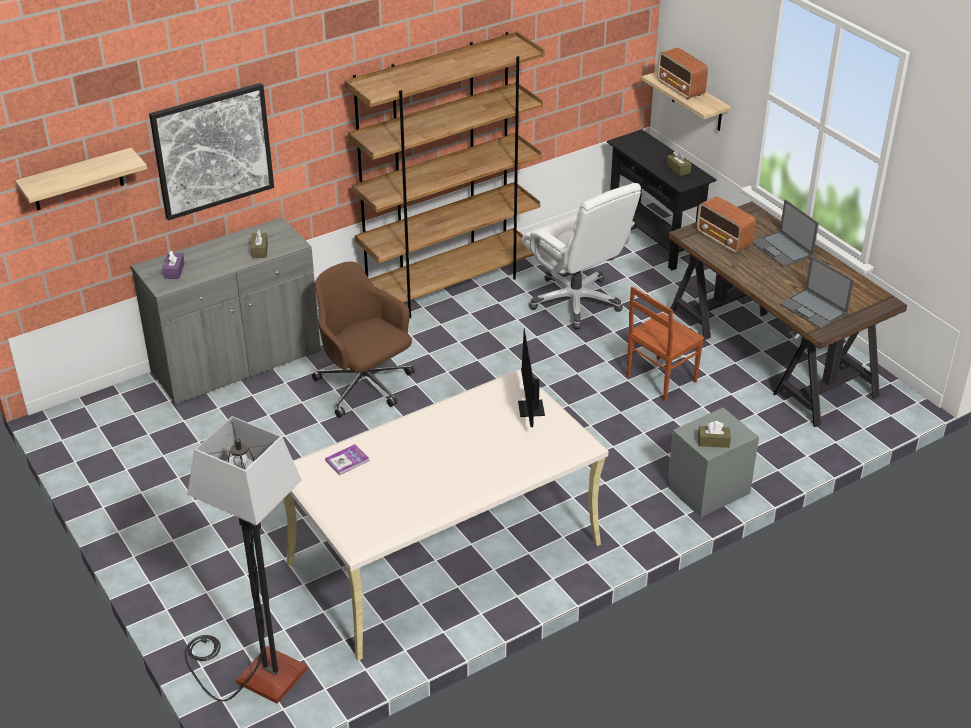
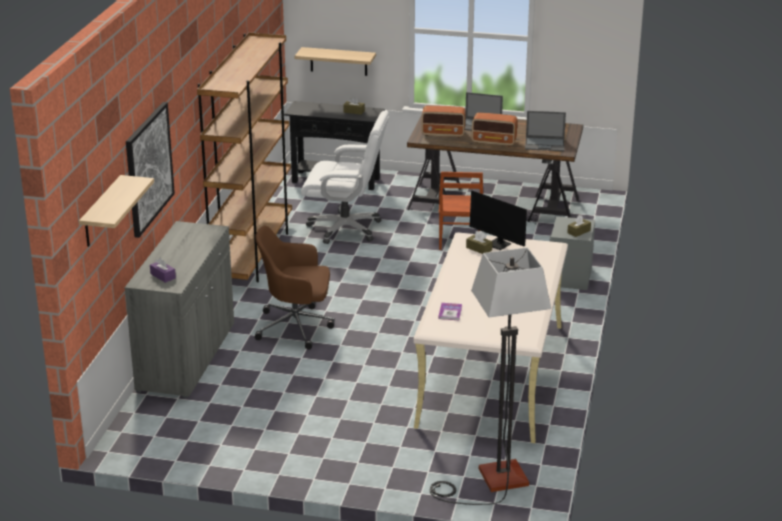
camera: 45 degrees left, 10 degrees down
brown tissue box [251,229,268,258] -> brown tissue box moved to [466,231,493,254]
radio [657,48,708,100] -> radio moved to [472,112,517,147]

